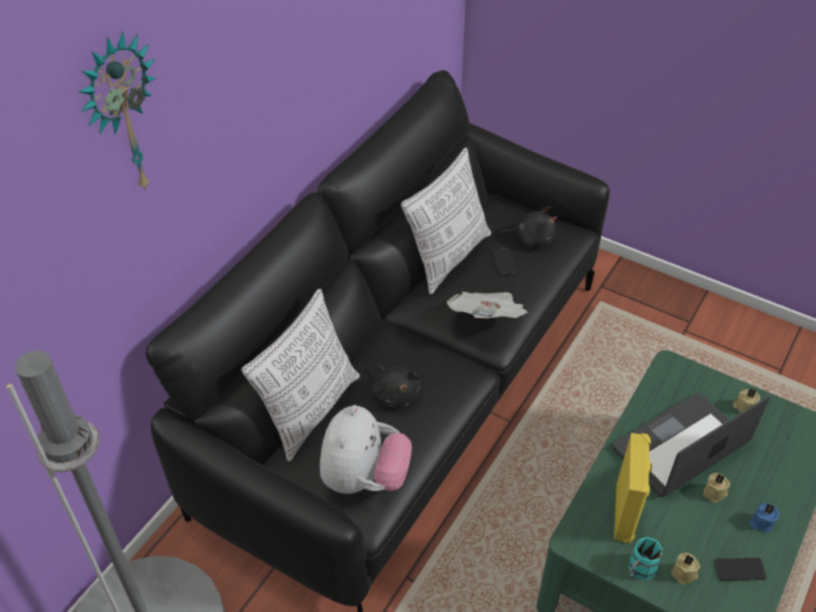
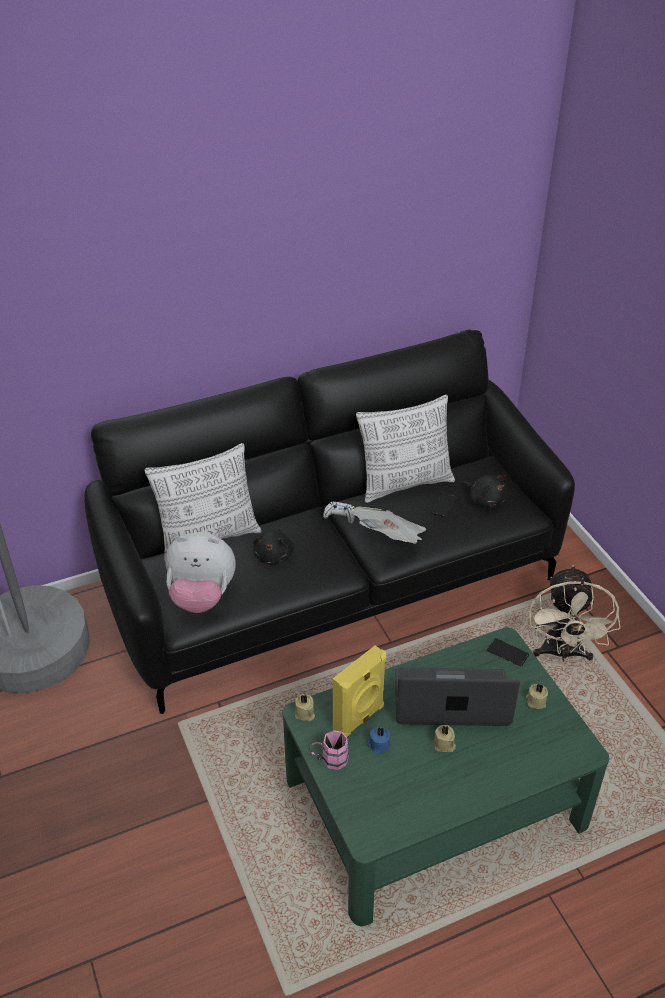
camera: 35 degrees right, 5 degrees down
wall clock [78,31,156,192] -> none
plush toy [320,405,412,494] -> plush toy turned 45 degrees clockwise [165,532,236,613]
turquoise mug [628,537,663,580] -> pink mug [309,730,349,770]
beige candle [671,553,700,584] -> beige candle moved to [295,694,315,721]
phone [714,558,767,581] -> phone moved to [487,638,529,666]
blue candle [749,503,779,533] -> blue candle moved to [367,727,390,754]
none -> white game controller [323,502,355,524]
none -> beige fan [529,565,620,662]

